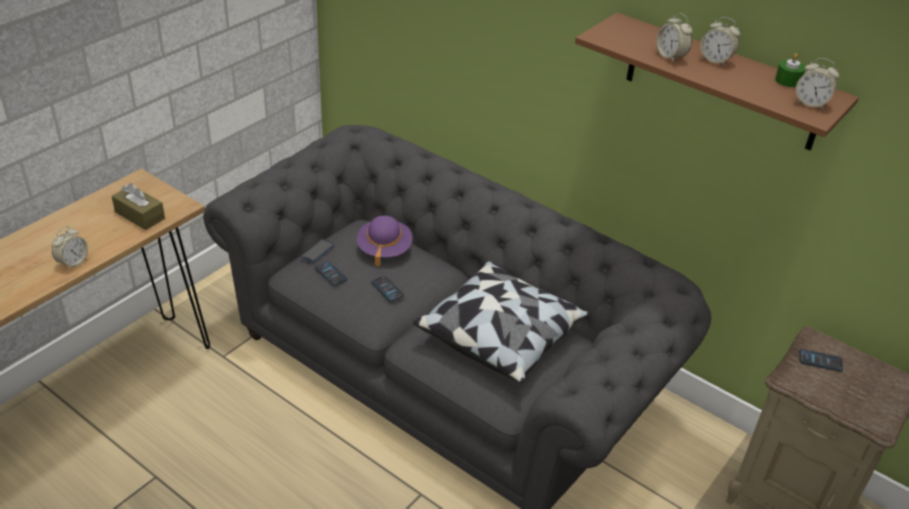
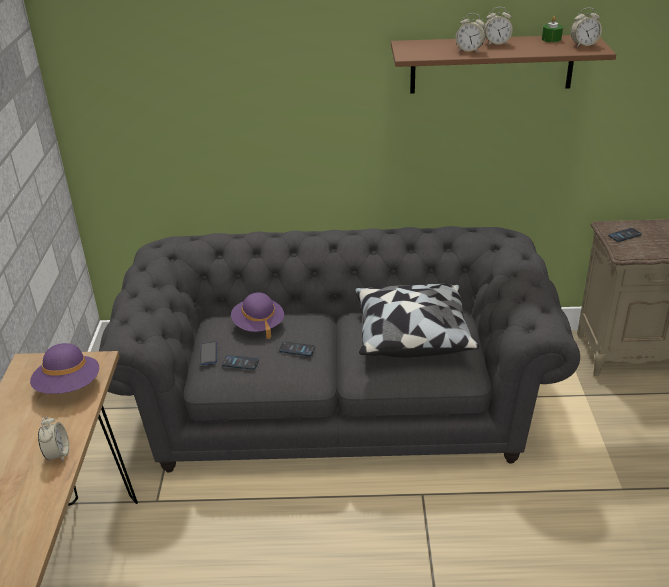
camera: 35 degrees left, 5 degrees down
brown tissue box [112,183,165,230] -> purple hat [30,343,99,394]

